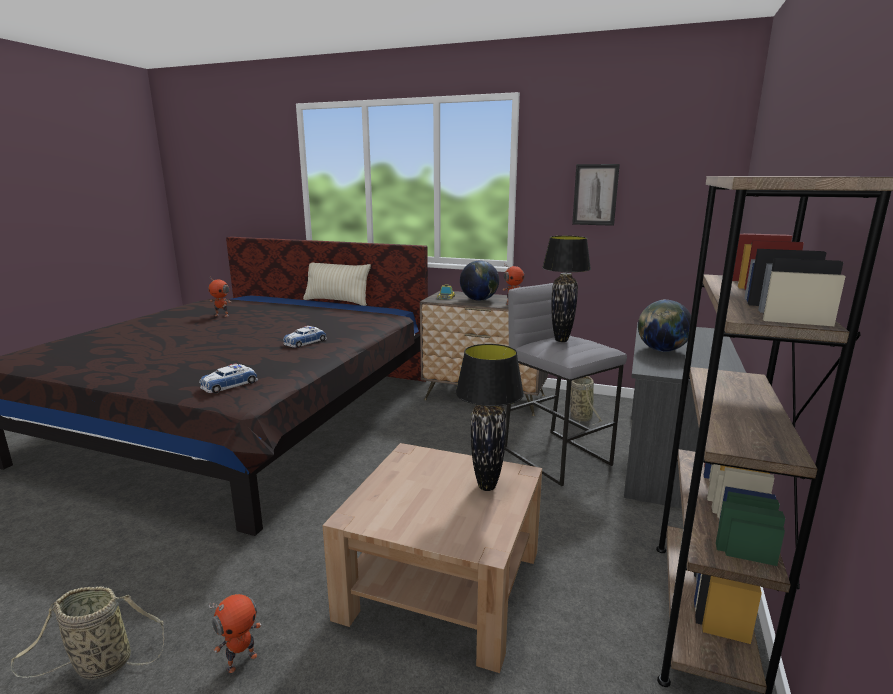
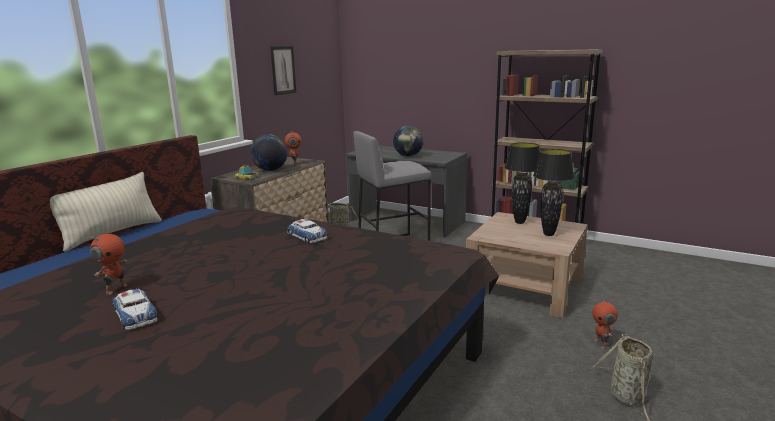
camera: 80 degrees left, 0 degrees up
toy car [199,364,258,393] -> toy car moved to [113,289,158,330]
toy robot [209,594,261,673] -> toy robot turned 150 degrees counterclockwise [592,294,618,349]
black table lamp [542,236,591,342] -> black table lamp moved to [533,149,574,236]

